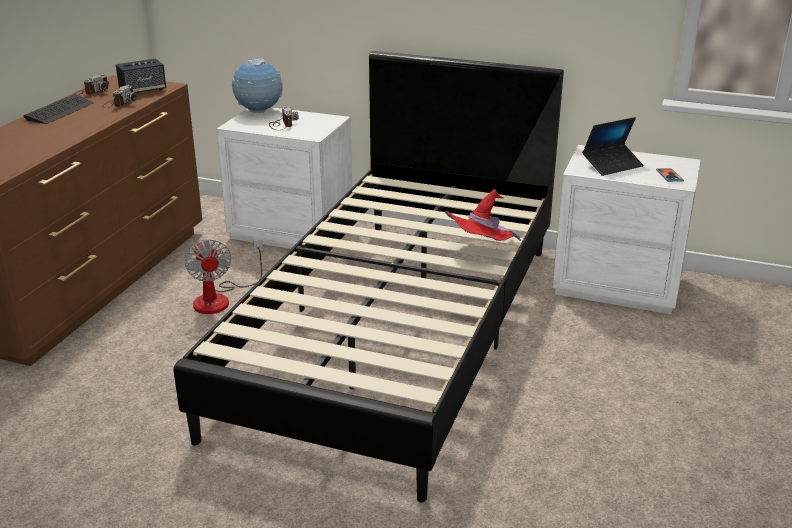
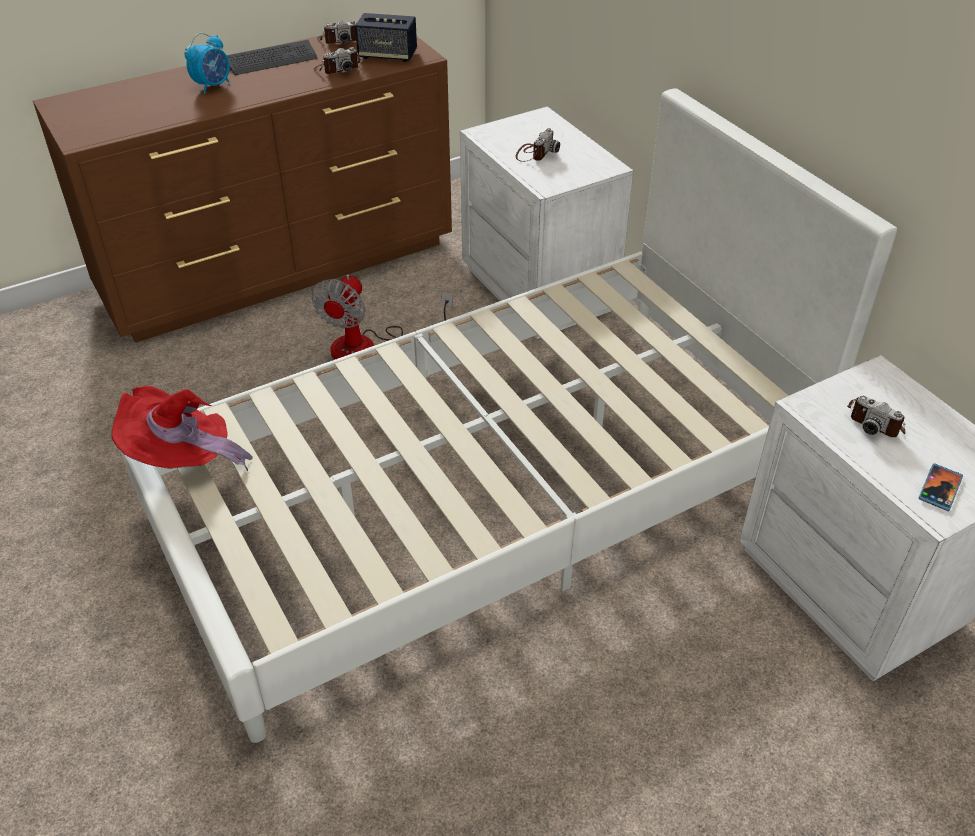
camera: 40 degrees right, 15 degrees up
black bed [173,51,564,502] -> white bed [121,88,897,743]
globe [231,59,282,113] -> none
red hat [445,189,521,241] -> red hat moved to [112,386,253,472]
laptop [582,117,644,176] -> camera [847,396,905,437]
none -> alarm clock [184,33,230,94]

